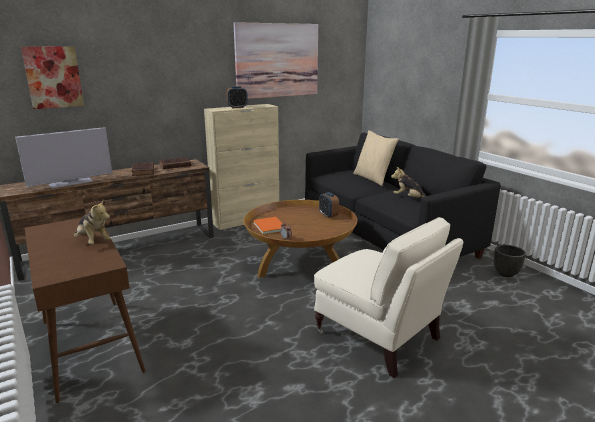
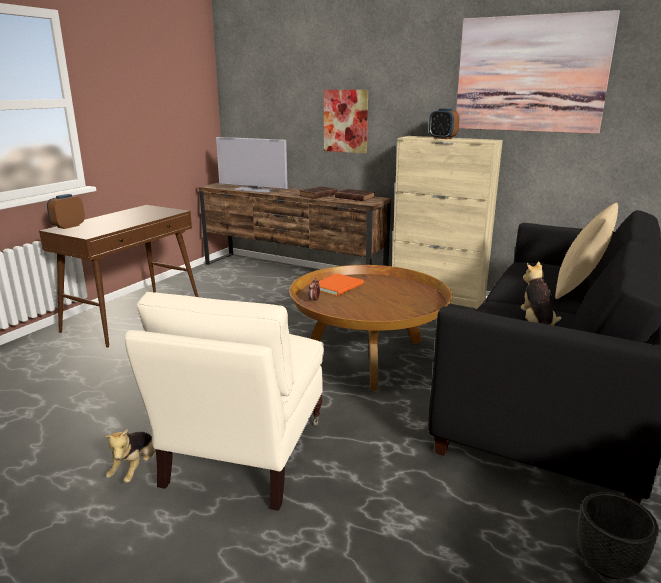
camera: 60 degrees right, 0 degrees up
picture [21,46,84,109] -> picture moved to [324,90,368,154]
plush toy [74,200,111,244] -> plush toy moved to [105,429,156,483]
alarm clock [319,192,339,218] -> alarm clock moved to [47,194,85,229]

